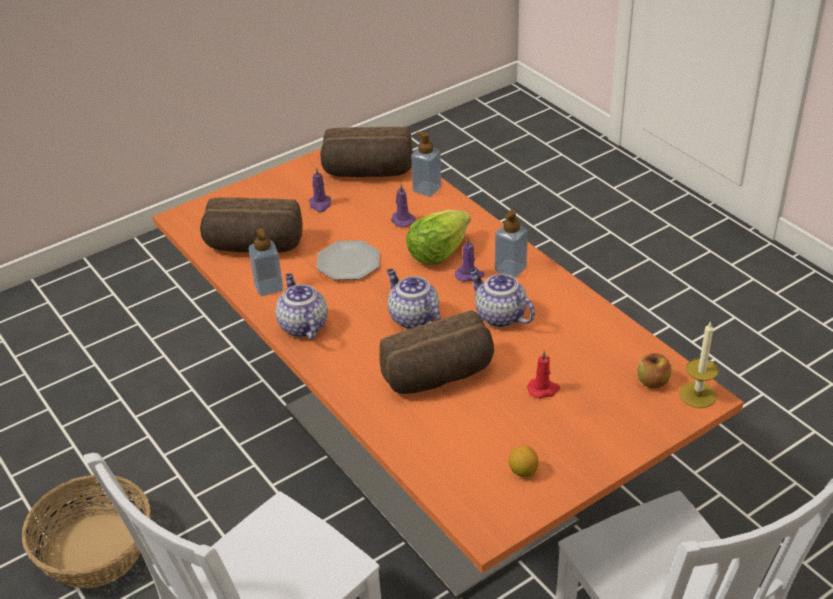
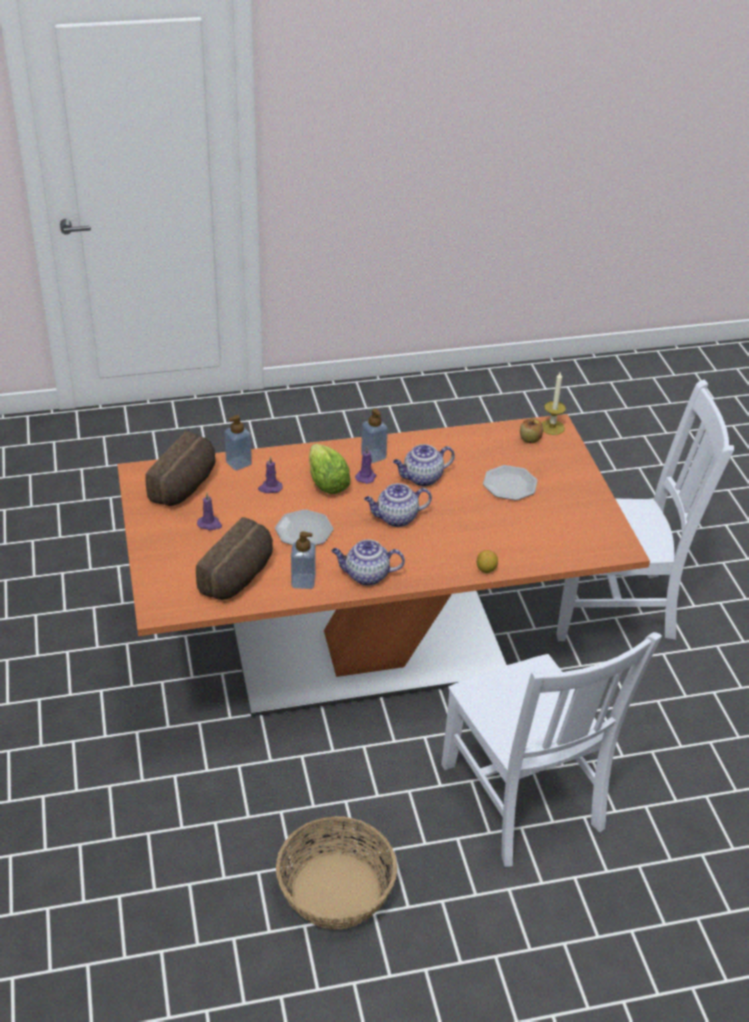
camera: 70 degrees left, 0 degrees up
bread [379,310,494,394] -> none
lemon [509,446,539,477] -> lemon moved to [477,550,498,573]
red candle [527,350,560,399] -> plate [483,465,537,500]

